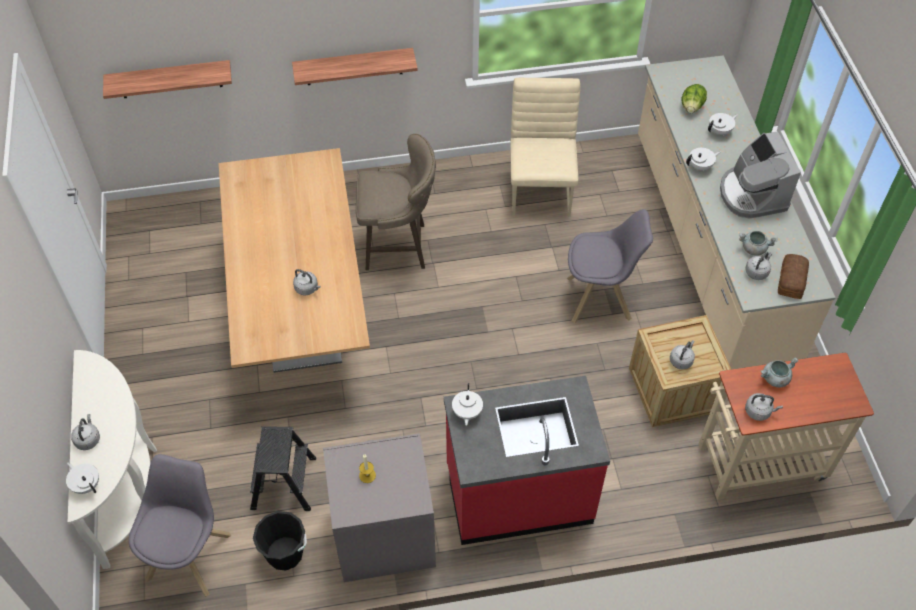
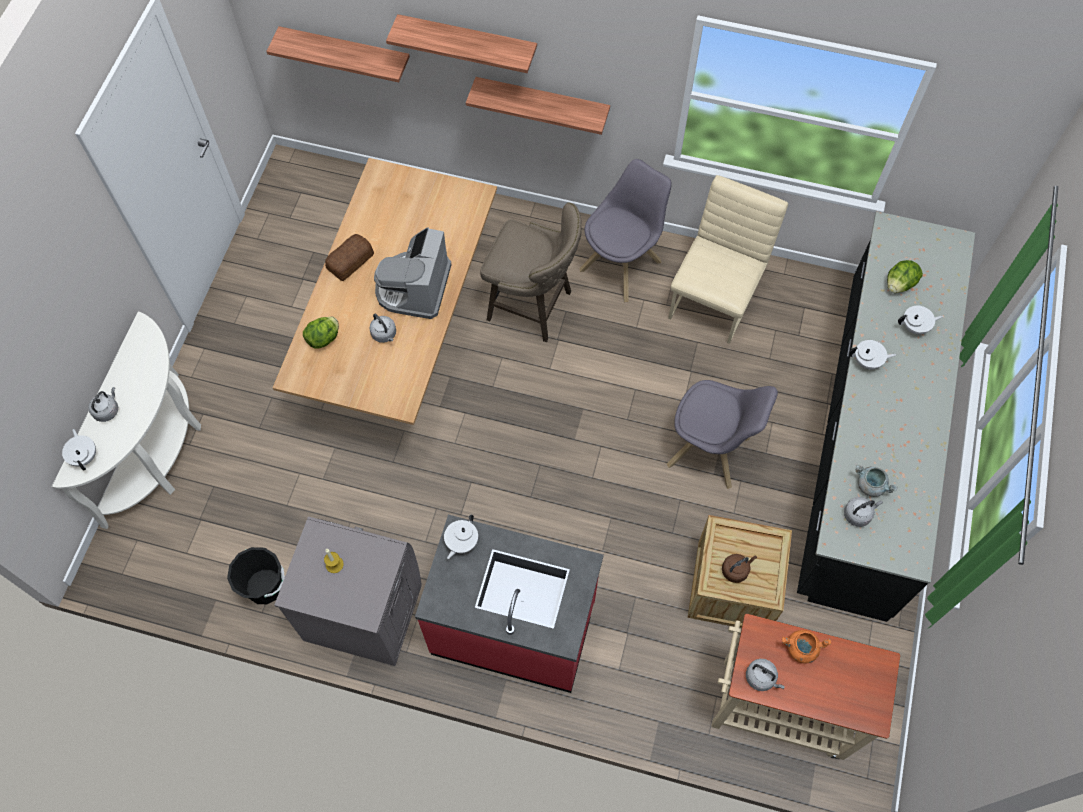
camera: 25 degrees right, 10 degrees up
grey chair [129,454,231,597] -> grey chair moved to [580,159,672,302]
black step ladder [250,426,316,511] -> none
beige counter [638,56,836,369] -> black counter [797,211,975,622]
grey kettle [670,340,695,370] -> brown kettle [722,554,757,583]
coffee machine [720,131,801,218] -> coffee machine moved to [374,227,452,319]
grey cooking pot [761,357,798,388] -> orange cooking pot [782,630,831,664]
bread [778,254,809,299] -> bread moved to [325,234,374,281]
none -> lettuce [303,317,339,349]
none -> shelf [386,14,537,73]

